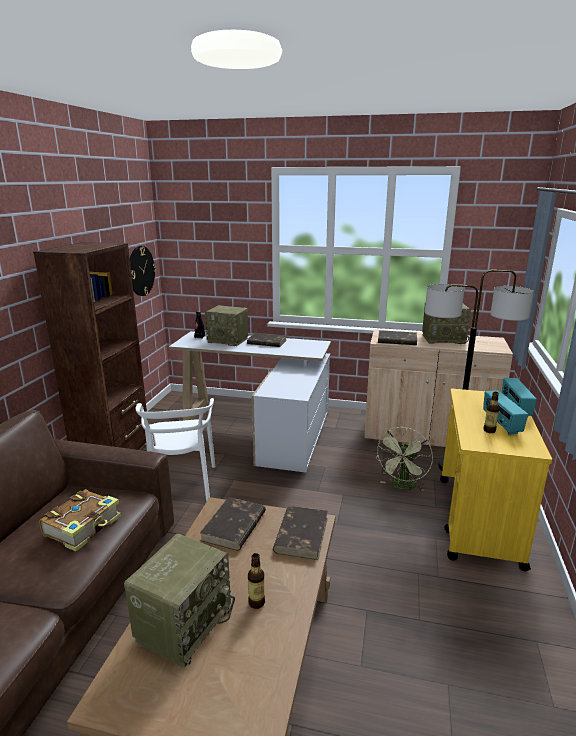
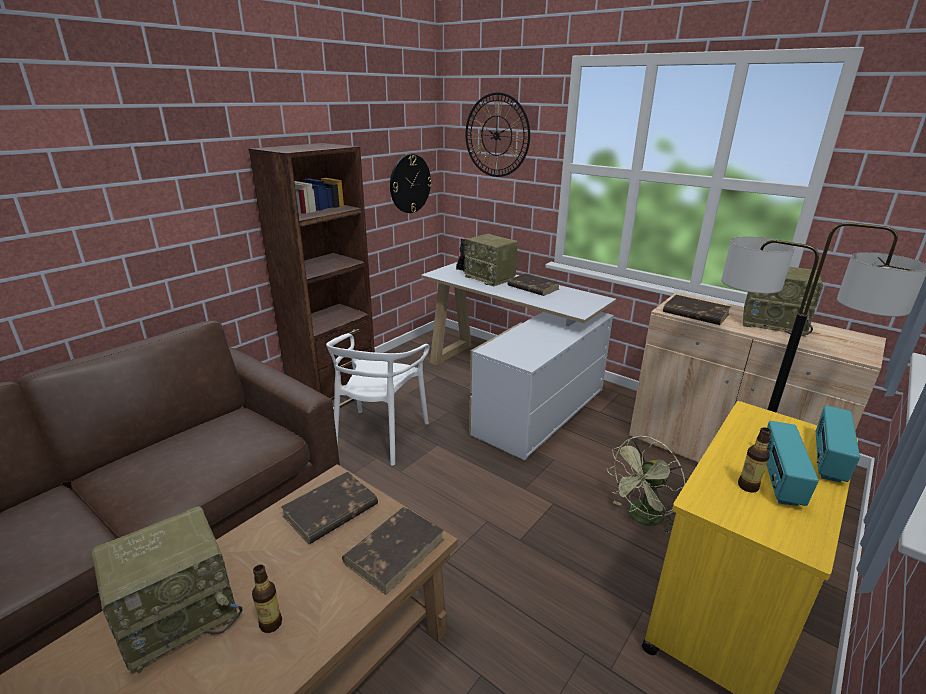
camera: 25 degrees right, 5 degrees up
book [39,489,121,551] -> none
none -> wall clock [465,92,530,177]

